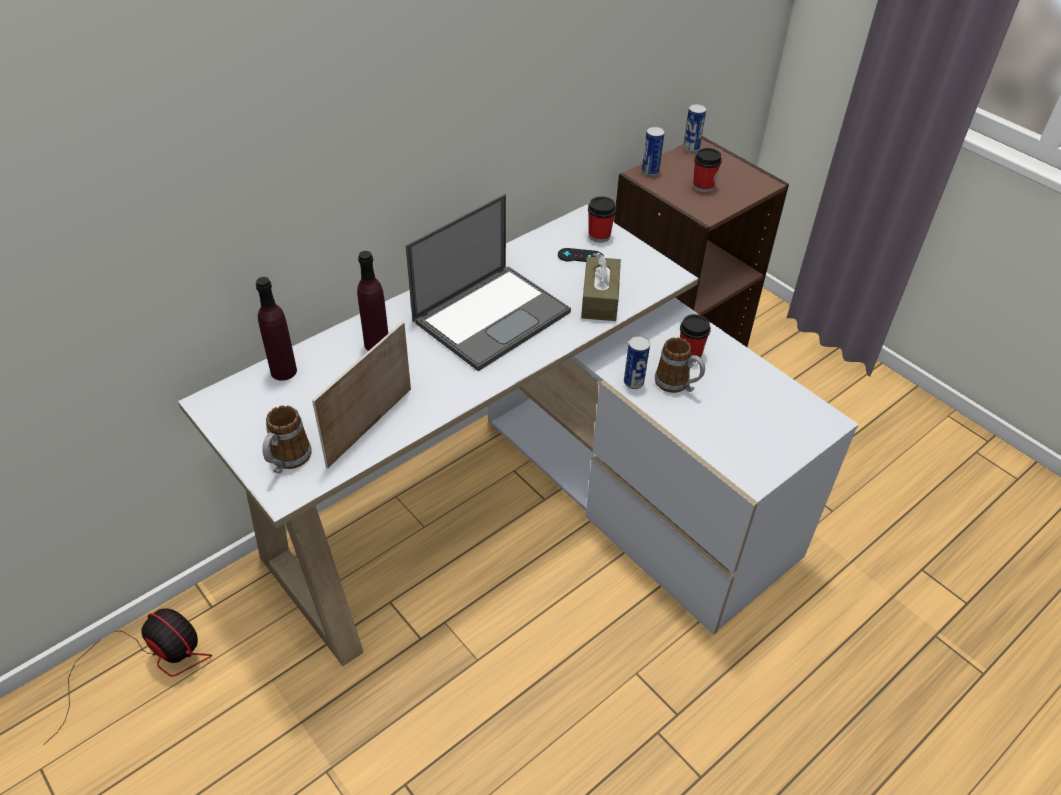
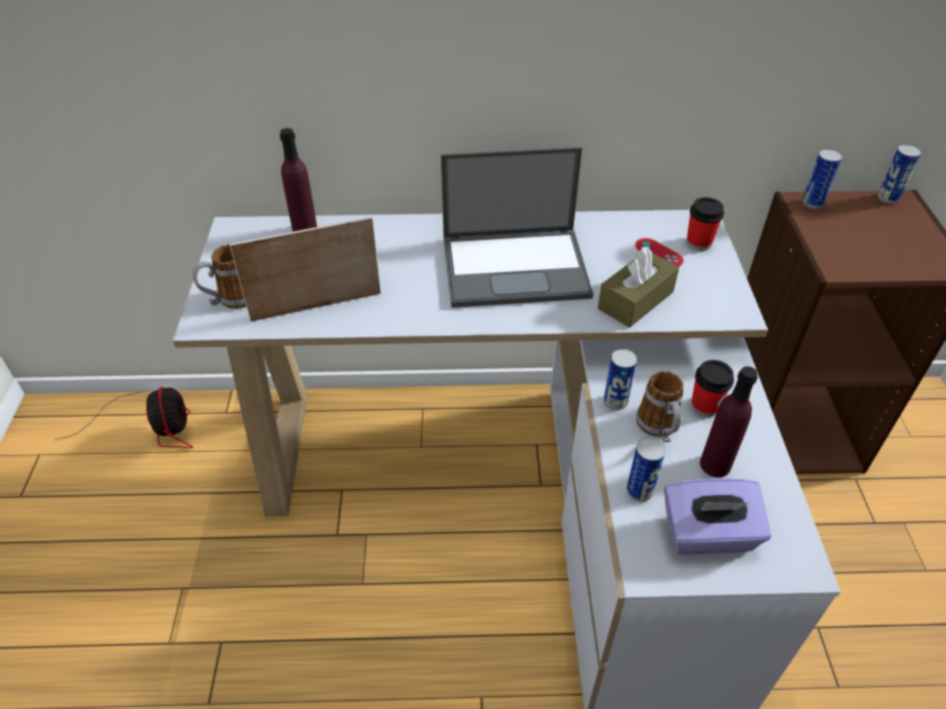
camera: 40 degrees right, 0 degrees up
purple bottle [357,251,388,351] -> purple bottle moved to [700,366,758,477]
black game controller [558,248,604,262] -> red game controller [635,238,683,267]
cup [693,148,722,193] -> none
none -> can [627,437,665,502]
none -> purple tissue box [664,478,771,555]

